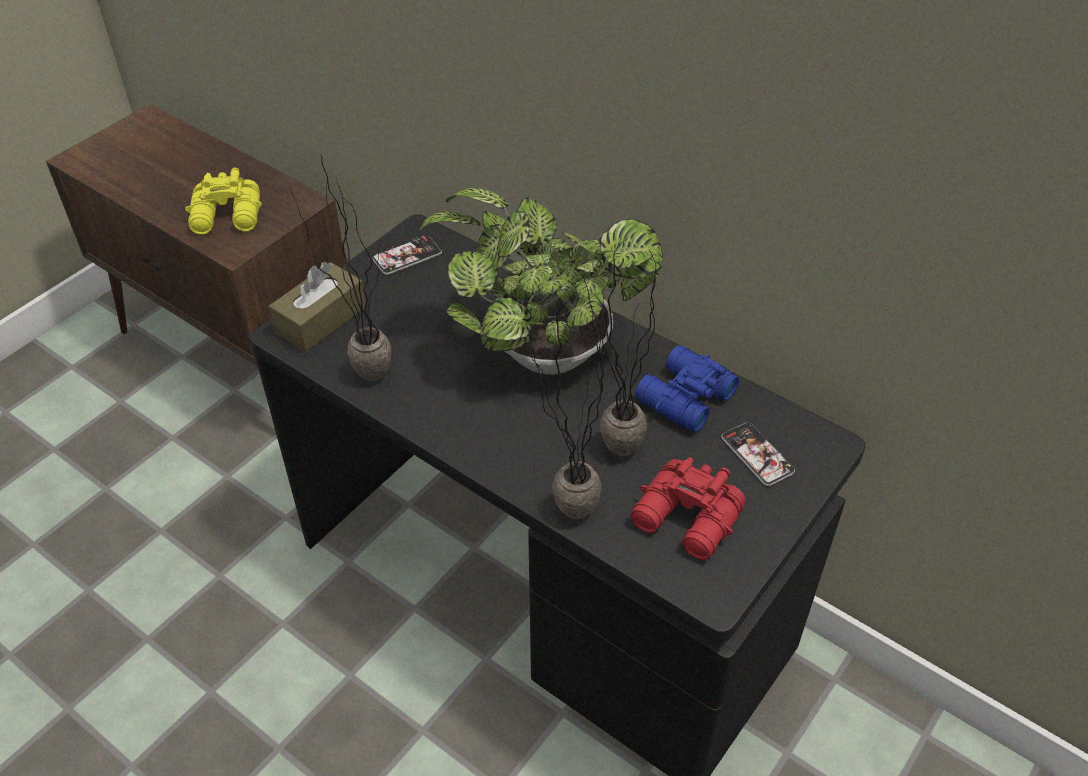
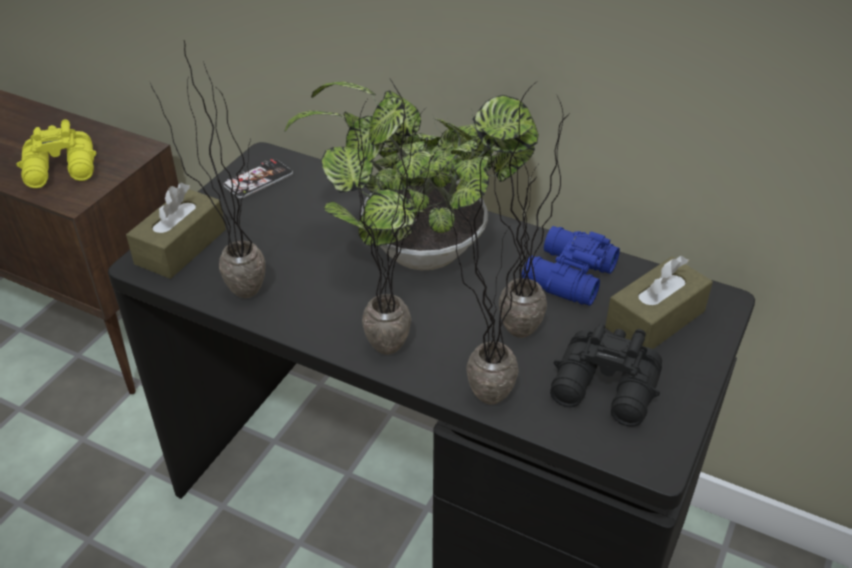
camera: 10 degrees left, 5 degrees down
red binoculars [630,457,746,560] -> black binoculars [550,324,662,426]
phone [721,422,795,486] -> brown tissue box [605,256,713,349]
none -> potted plant [352,79,436,355]

